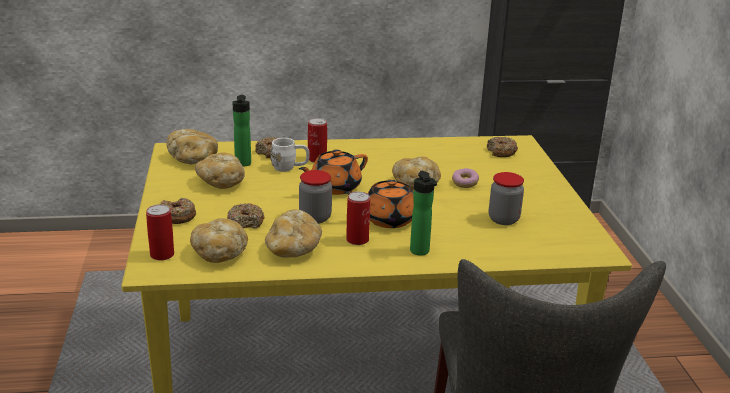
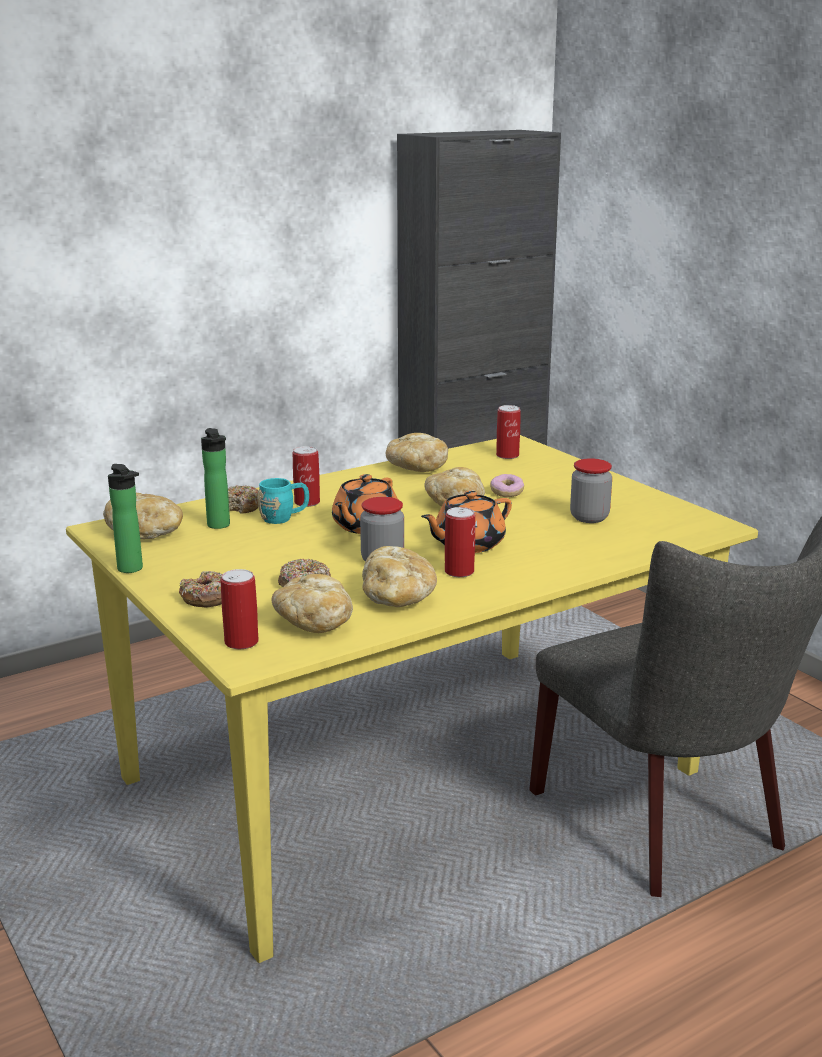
camera: 25 degrees left, 5 degrees down
bread [195,152,245,189] -> bread moved to [386,433,448,472]
white mug [270,138,310,172] -> turquoise mug [257,478,309,524]
bottle [410,171,437,256] -> bottle moved to [108,464,143,573]
donut [487,137,518,157] -> can [496,405,521,459]

